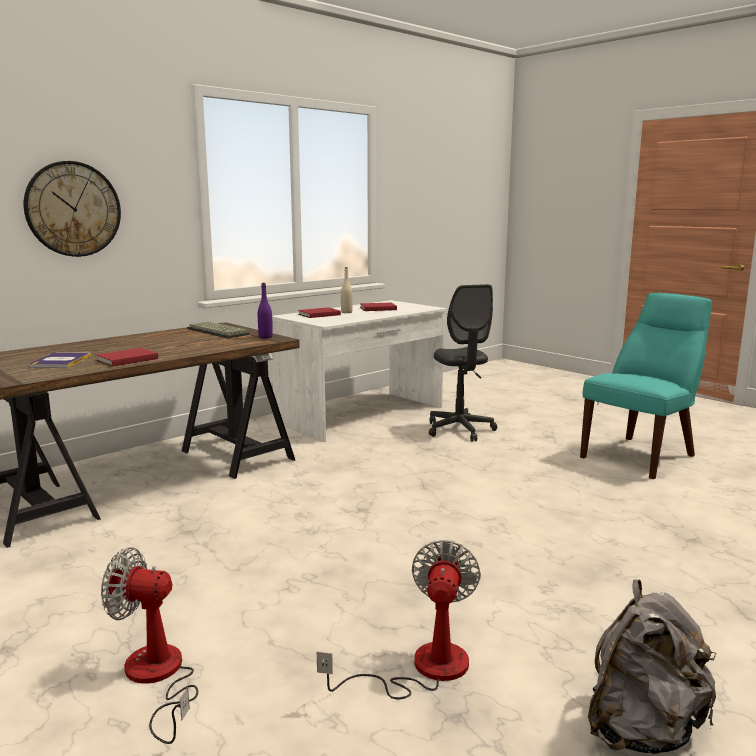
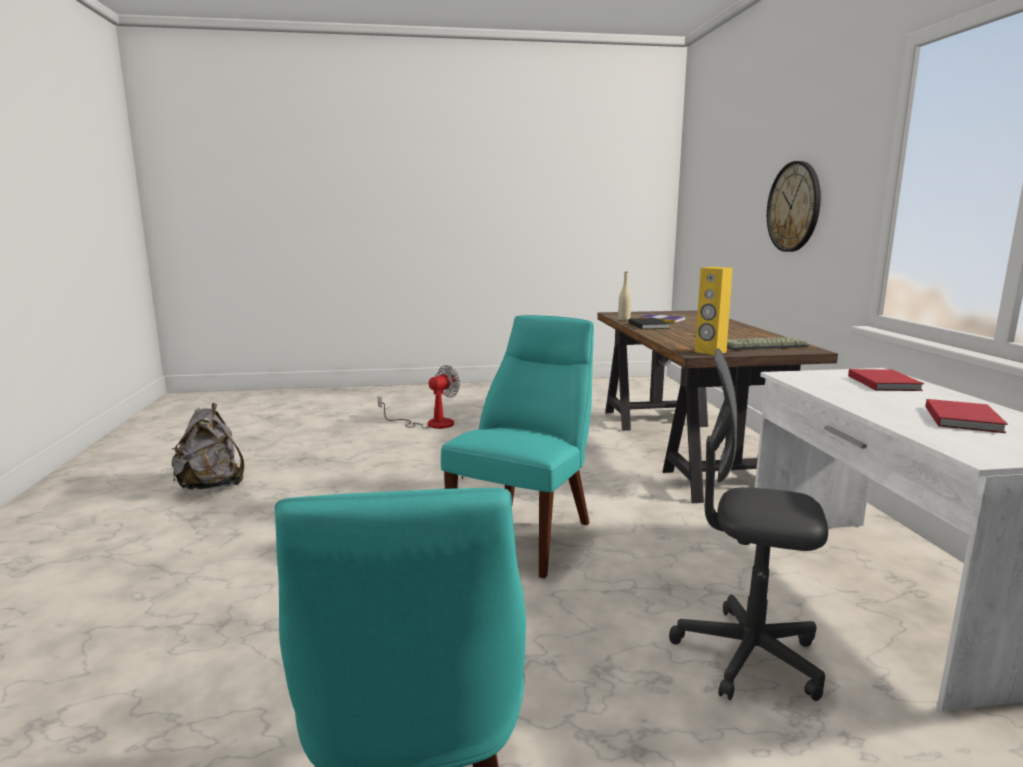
camera: 125 degrees right, 0 degrees up
red book [96,348,158,367] -> black book [628,318,670,330]
purple bottle [258,283,273,338] -> yellow speaker [695,267,733,355]
fan [317,540,481,700] -> none
beige bottle [341,267,353,313] -> beige bottle moved to [618,272,631,320]
none -> turquoise chair [441,315,594,578]

